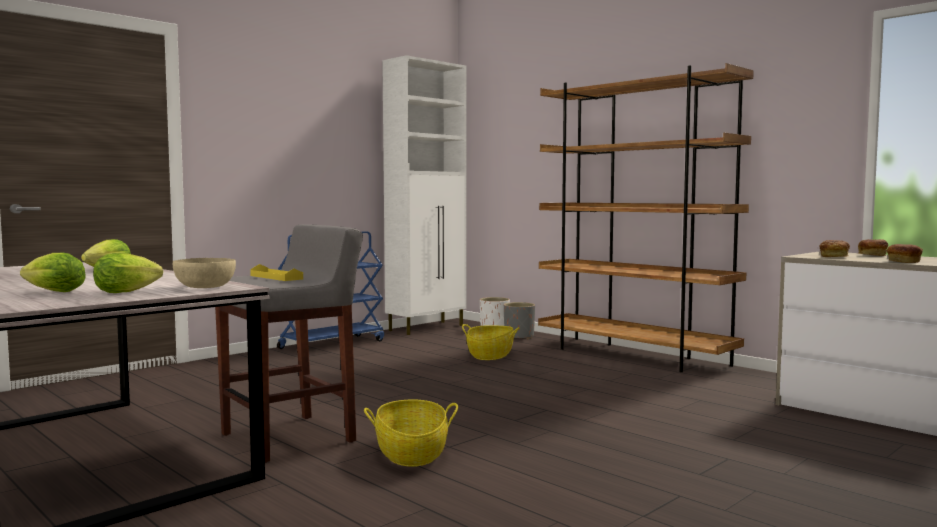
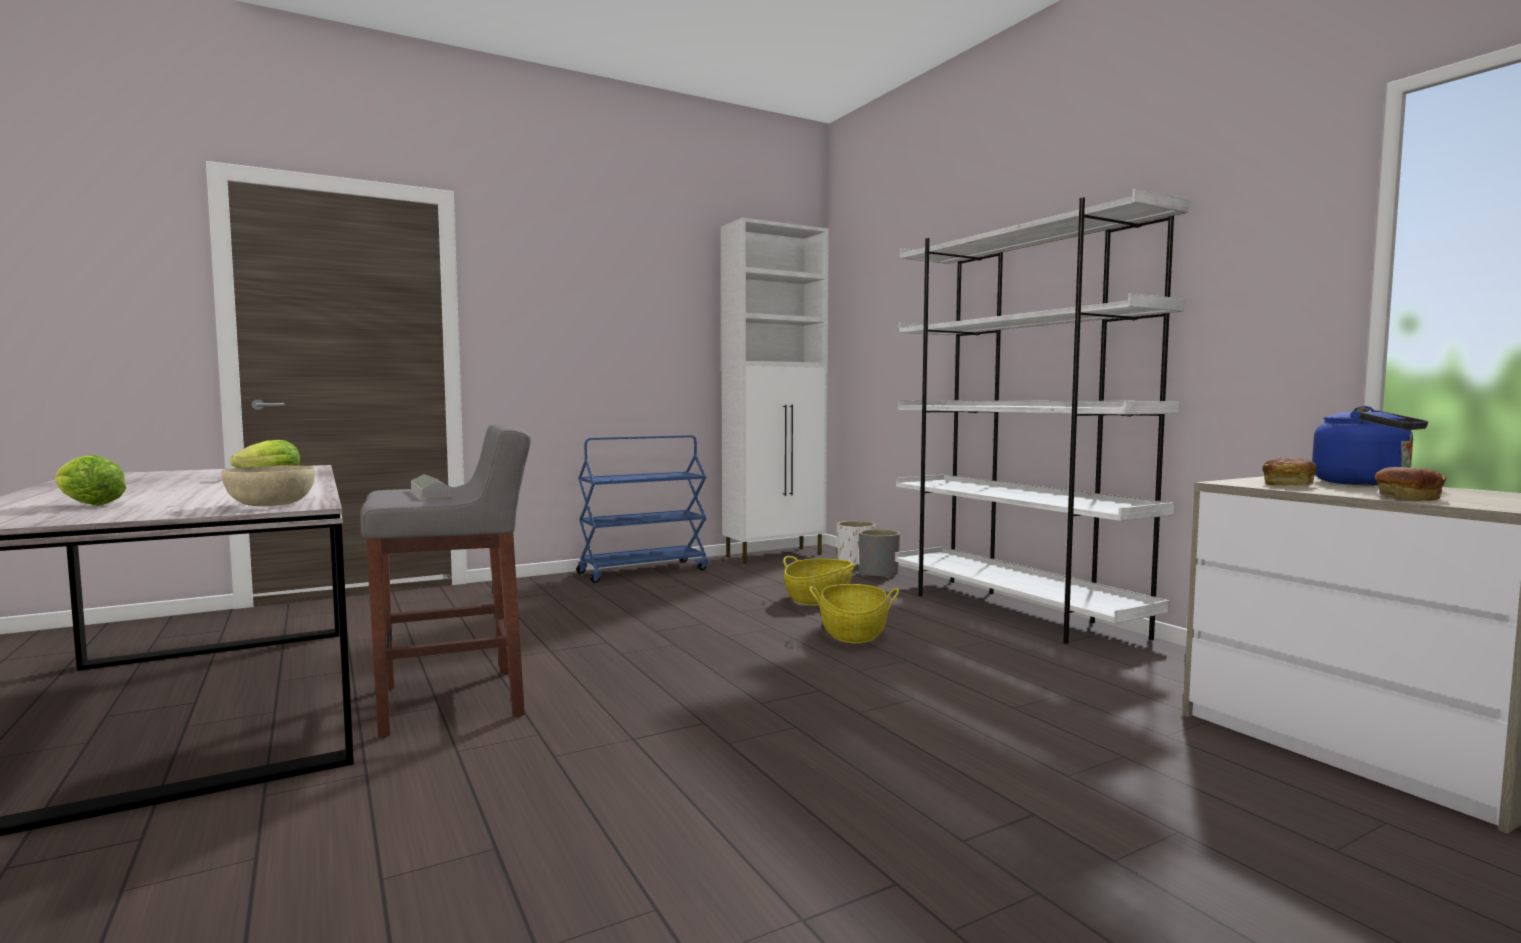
camera: 15 degrees right, 0 degrees up
lettuce [93,253,163,293] -> none
yellow tray [250,264,303,281] -> grey tray [411,474,452,498]
basket [364,399,458,467] -> basket moved to [809,584,899,643]
brown bookcase [538,63,754,372] -> white bookcase [895,188,1189,644]
bread [858,239,888,256] -> blue kettle [1312,406,1428,486]

